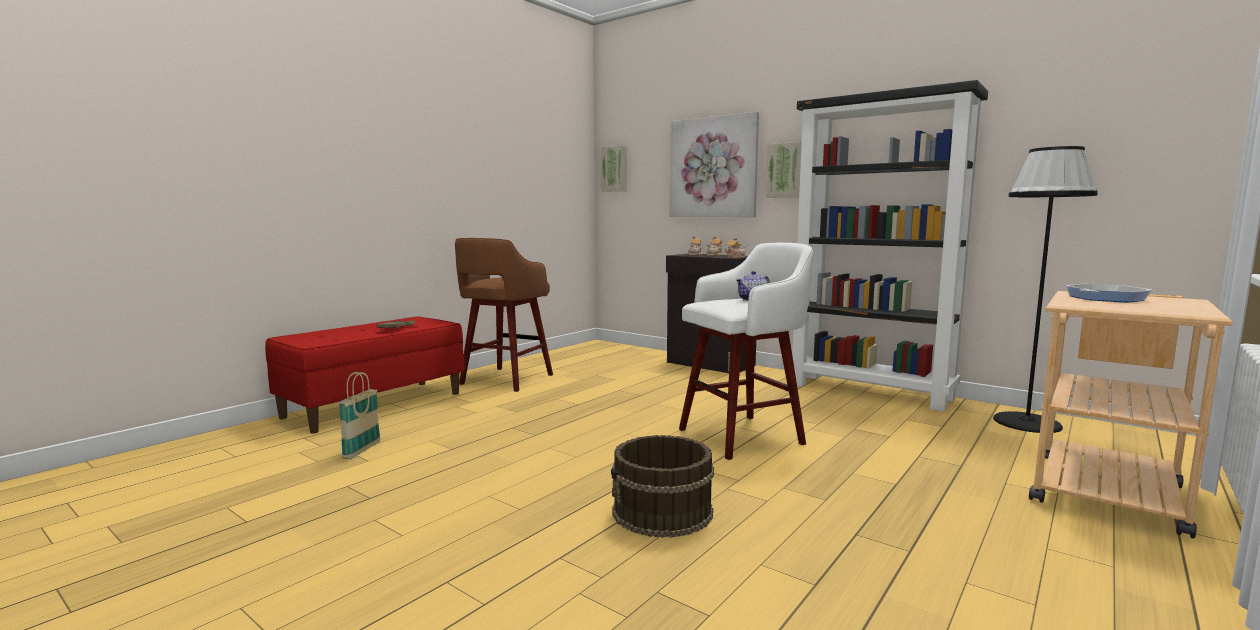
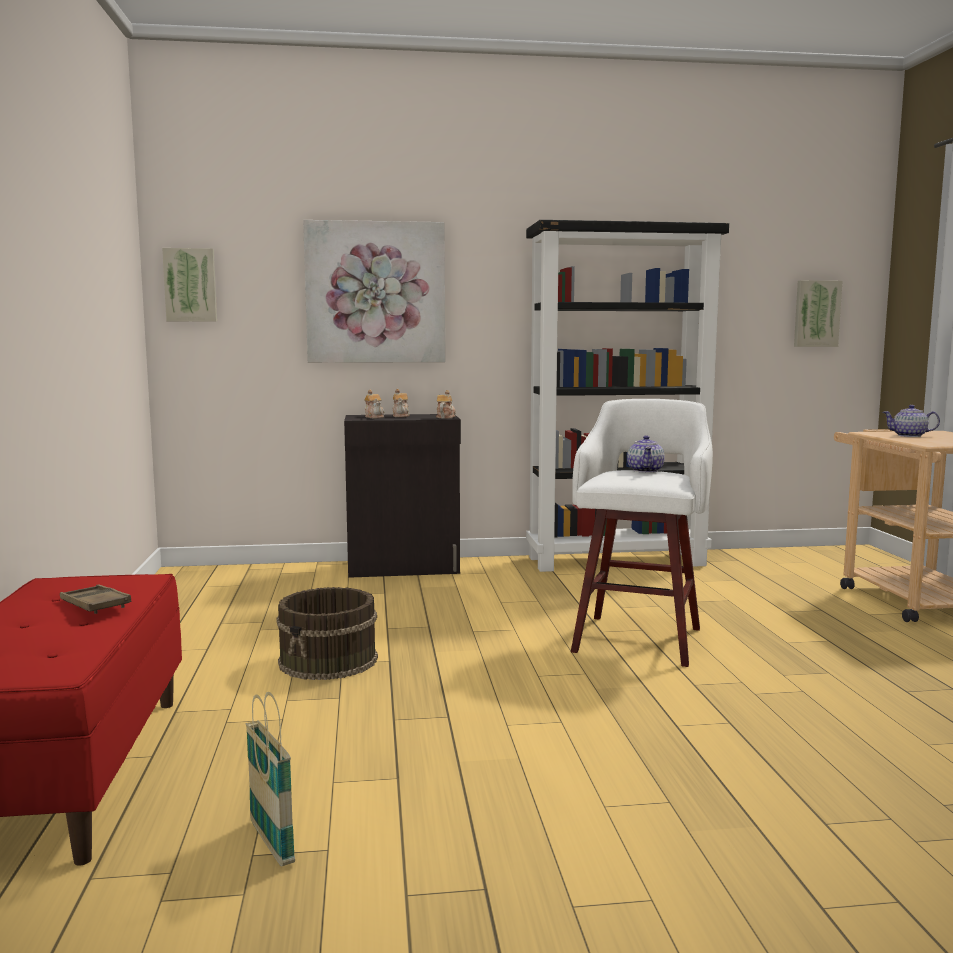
camera: 45 degrees left, 0 degrees up
brown stool [455,238,553,392] -> none
brown bucket [611,435,714,538] -> brown bucket moved to [276,587,378,680]
picture [766,142,802,198] -> picture moved to [794,280,843,347]
black floor lamp [993,146,1098,433] -> none
frying pan [1066,284,1152,303] -> teapot [883,405,940,437]

